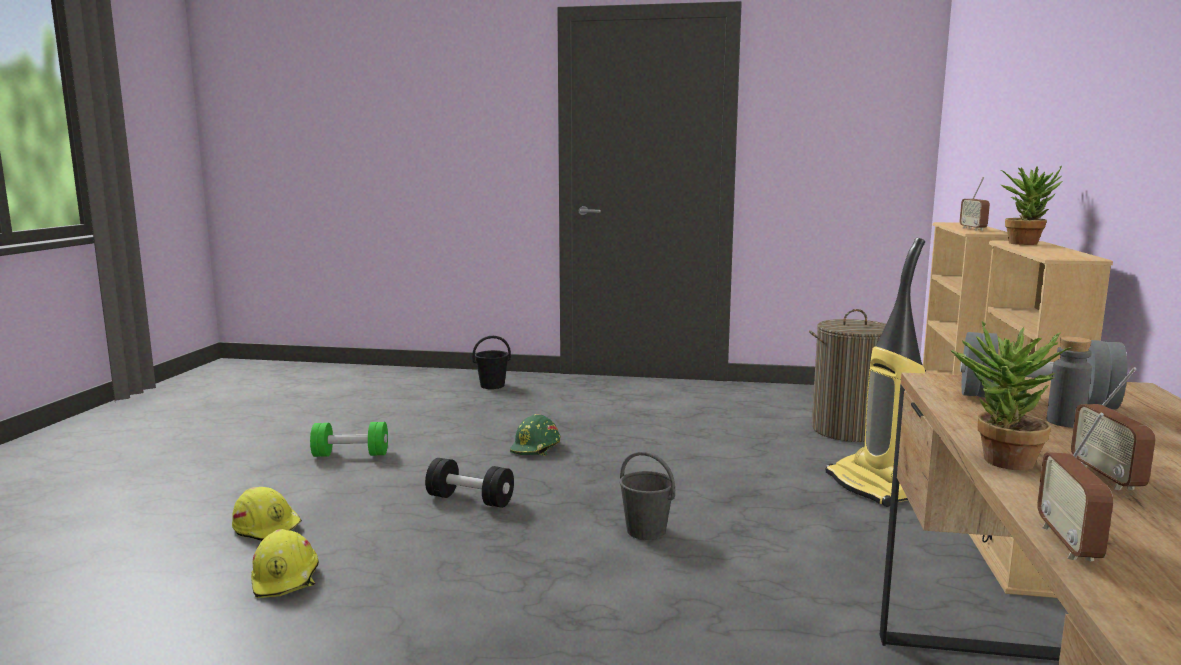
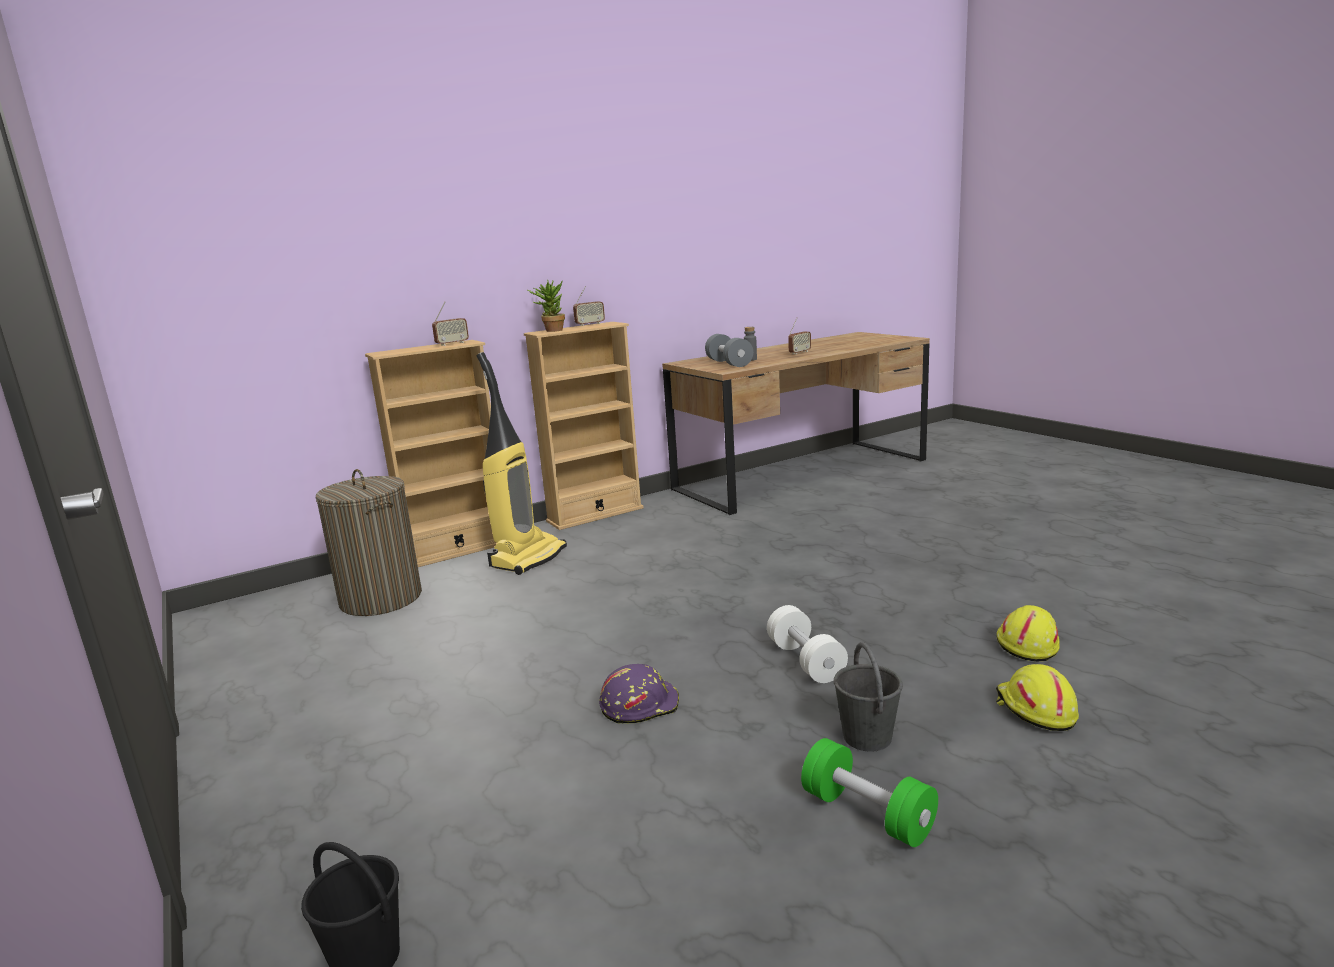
camera: 130 degrees left, 5 degrees up
black dumbbell [425,458,514,508] -> white dumbbell [767,605,848,683]
green hard hat [510,414,560,456] -> purple hard hat [599,664,679,723]
grey bucket [620,451,675,540] -> grey bucket moved to [834,642,903,752]
potted plant [951,321,1073,470] -> none
radio [1037,413,1113,561] -> radio moved to [573,286,605,326]

